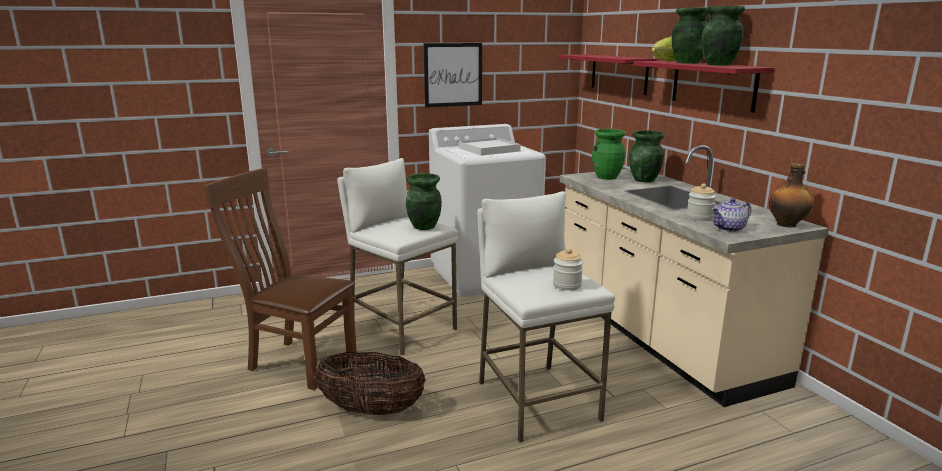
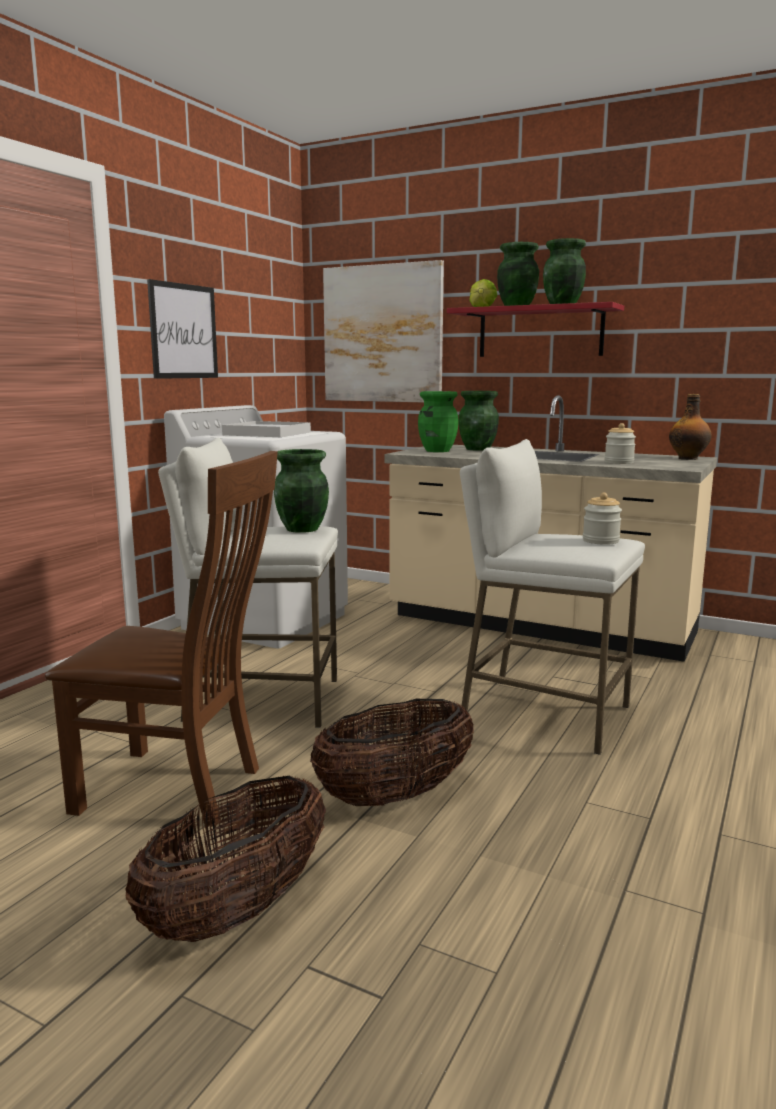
camera: 40 degrees left, 5 degrees down
brown chair [203,168,357,390] -> brown chair turned 150 degrees counterclockwise [45,451,278,826]
red shelf [559,54,658,95] -> picture [323,260,444,402]
teapot [711,198,751,232] -> none
none -> basket [126,776,326,942]

